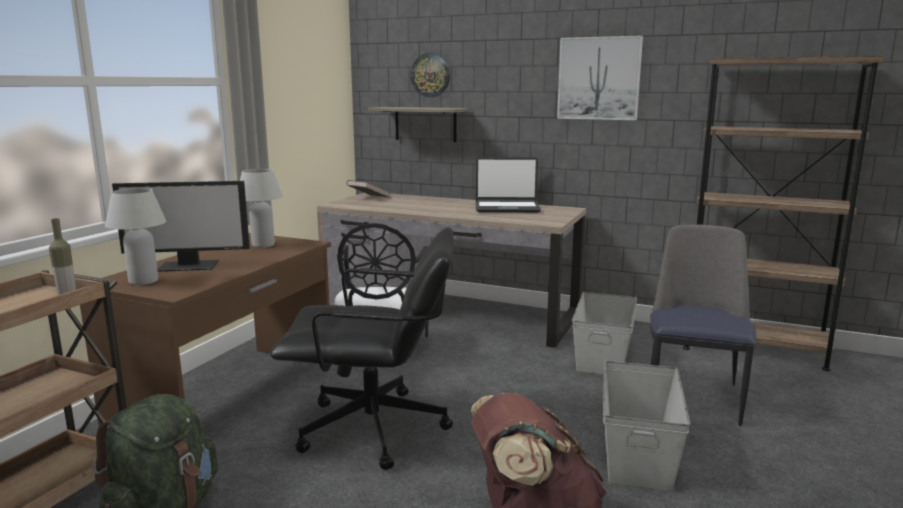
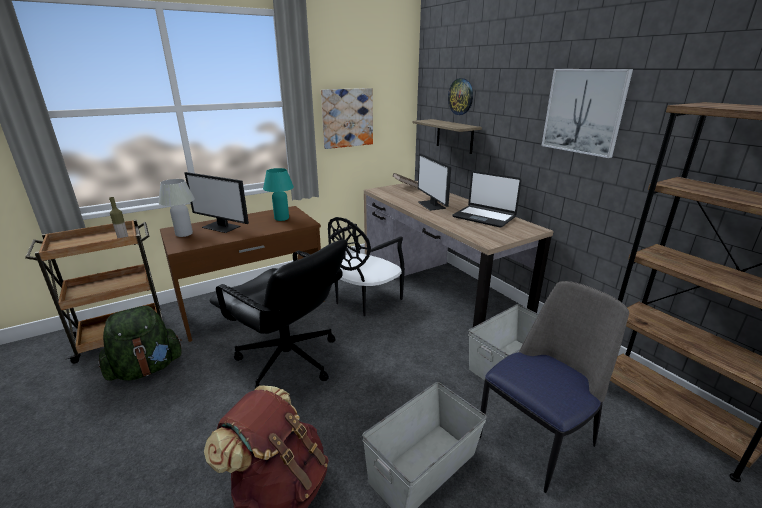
camera: 35 degrees right, 10 degrees up
white table lamp [240,169,283,248] -> turquoise table lamp [263,168,294,221]
none -> picture [321,88,373,149]
none -> monitor [418,153,451,211]

